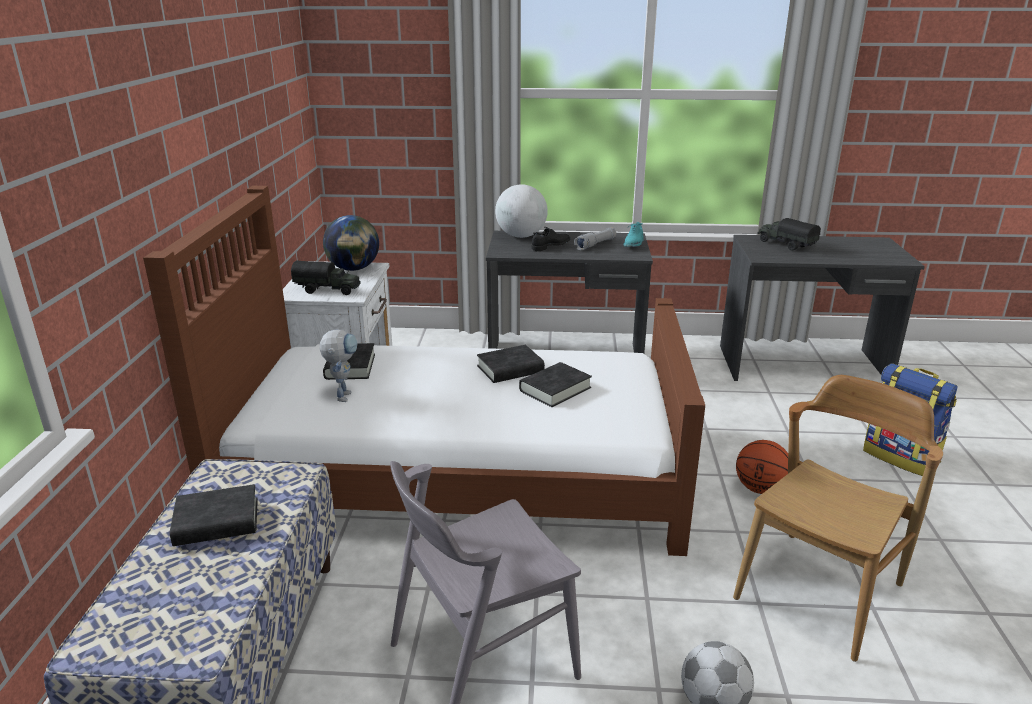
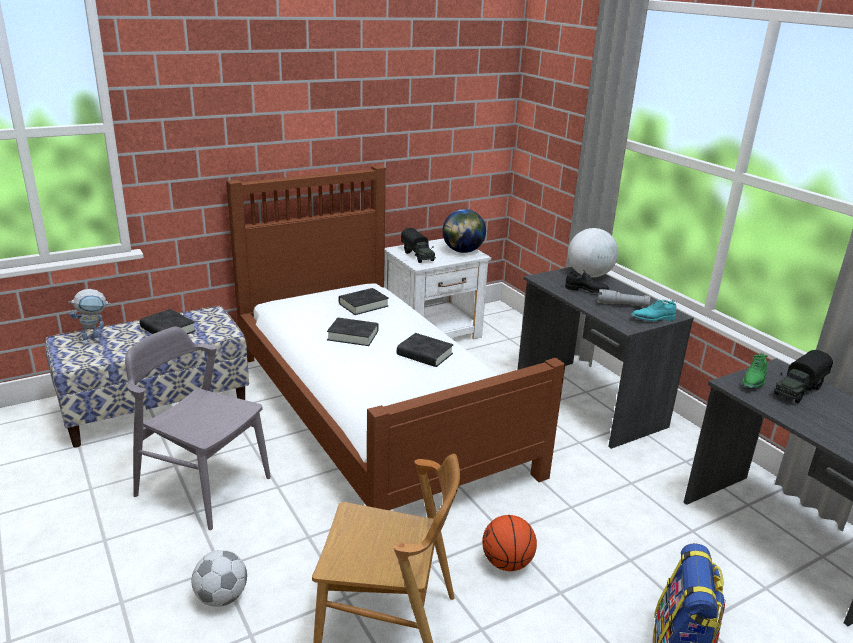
camera: 55 degrees right, 0 degrees up
toy robot [320,330,358,402] -> toy robot moved to [68,289,111,345]
black book [519,362,592,407] -> black book moved to [327,318,379,346]
toy truck [758,218,821,251] -> toy truck turned 150 degrees counterclockwise [774,350,833,403]
none -> green shoe [742,353,768,388]

